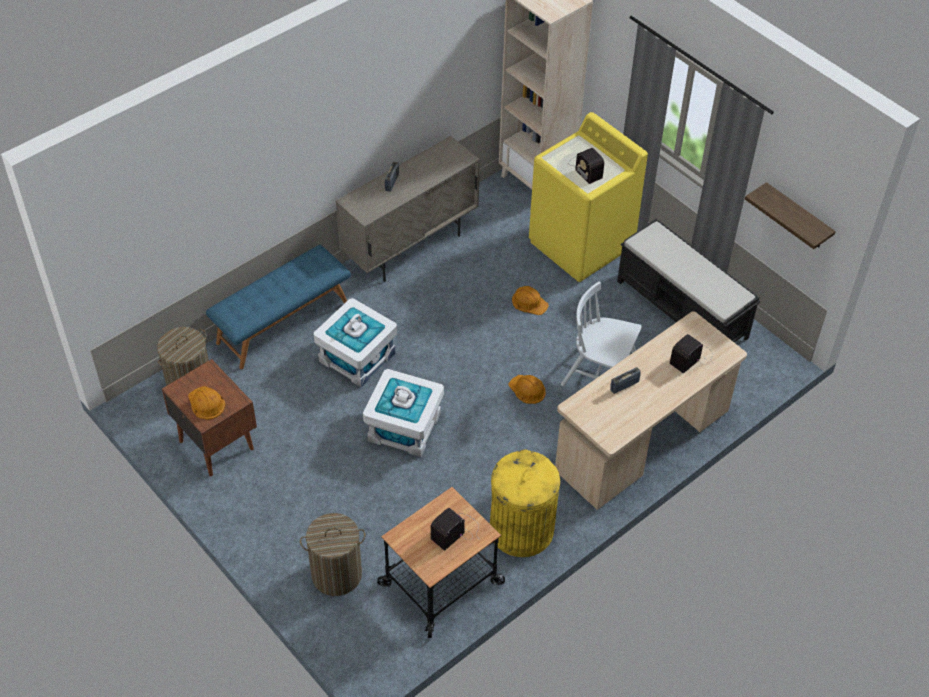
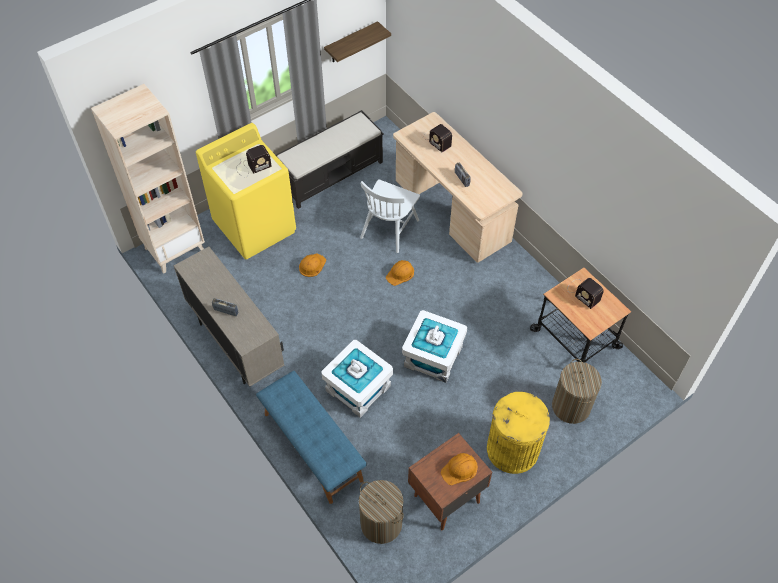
camera: 85 degrees left, 5 degrees up
yellow trash can [490,449,560,557] -> yellow trash can moved to [487,392,550,474]

